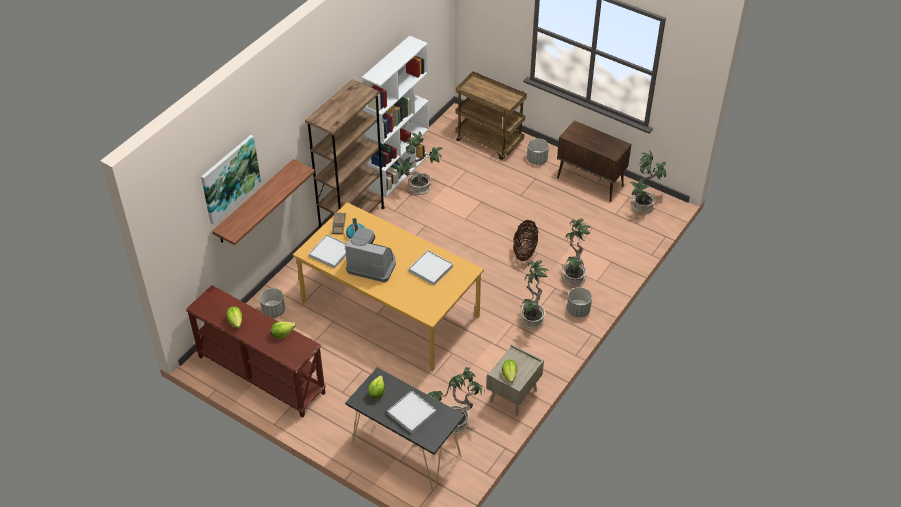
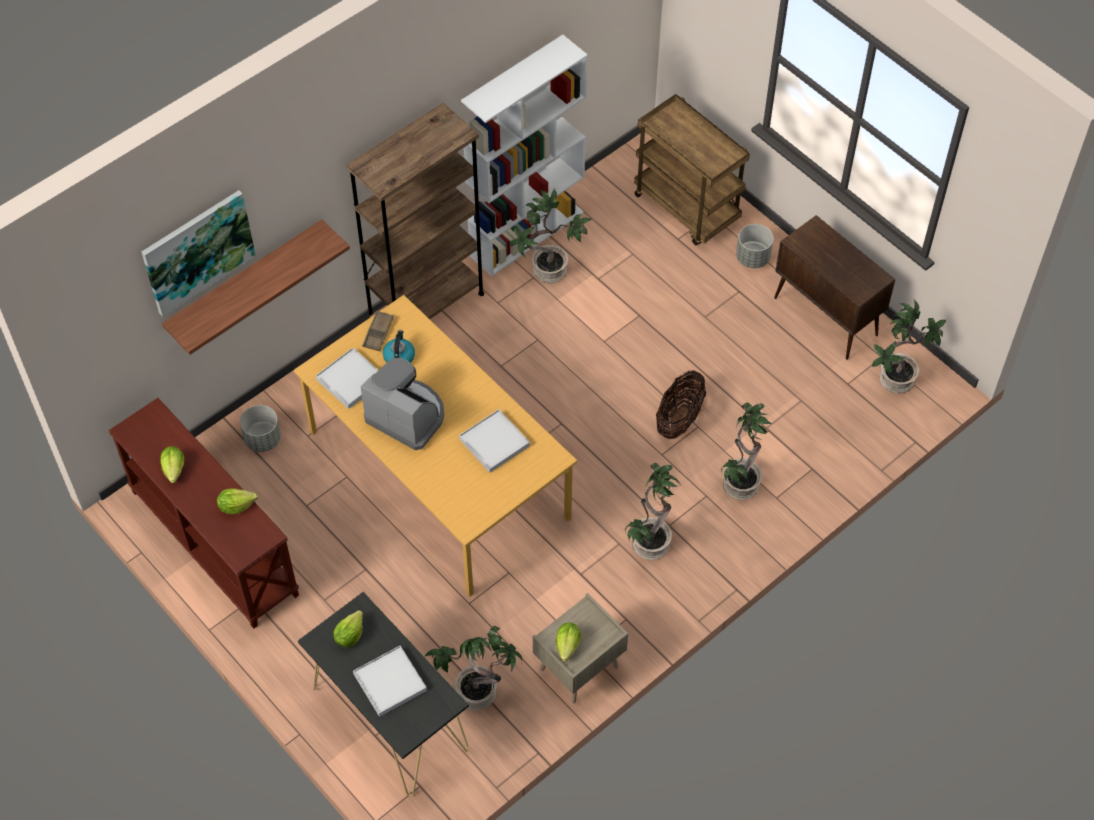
camera: 15 degrees right, 10 degrees up
grey planter [567,287,592,317] -> none

